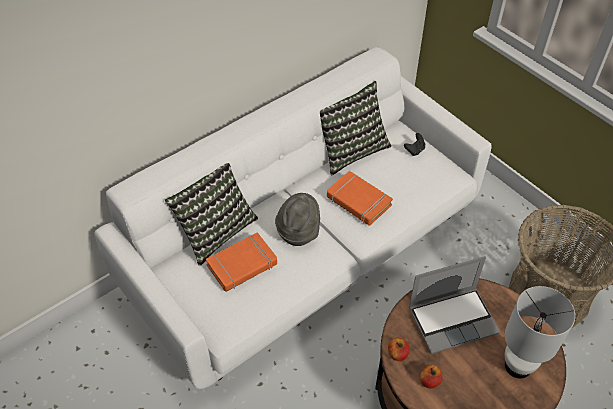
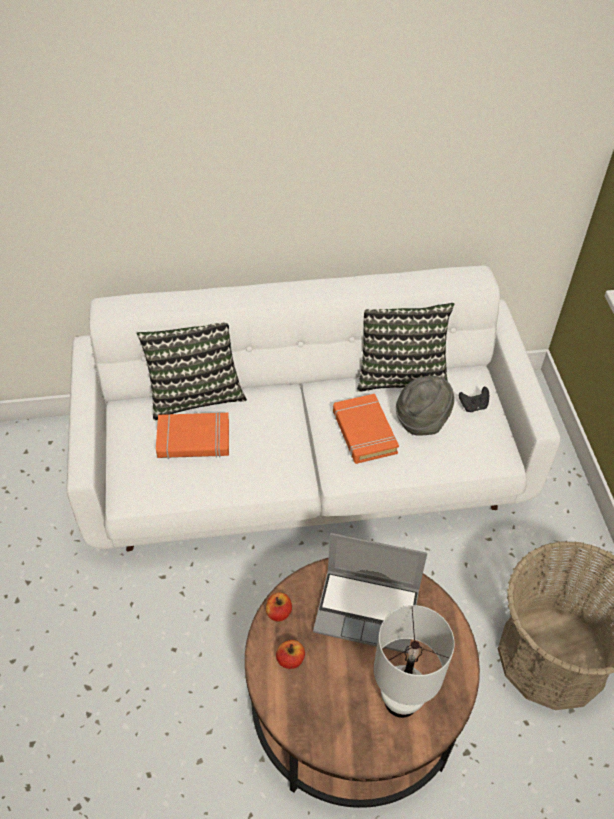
camera: 30 degrees right, 0 degrees up
grey hat [275,193,320,246] -> grey hat moved to [396,376,454,436]

